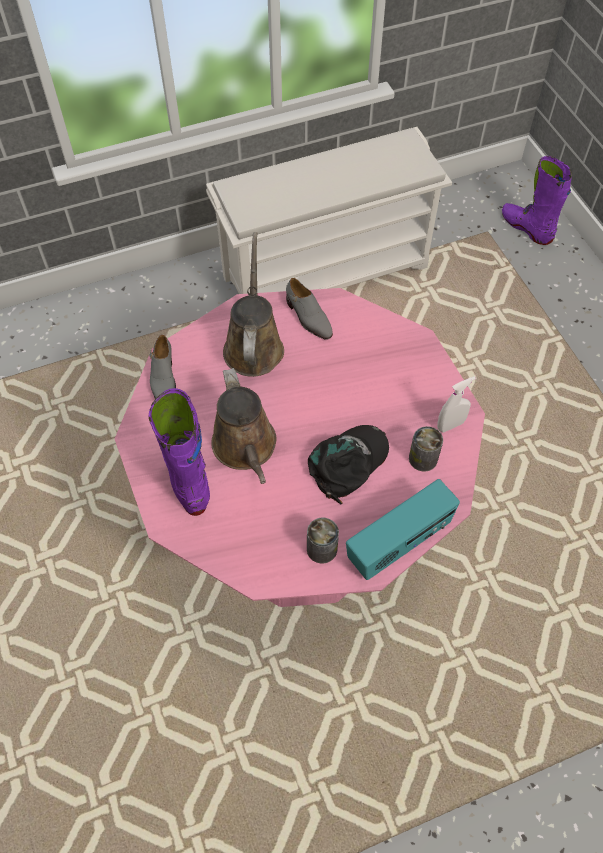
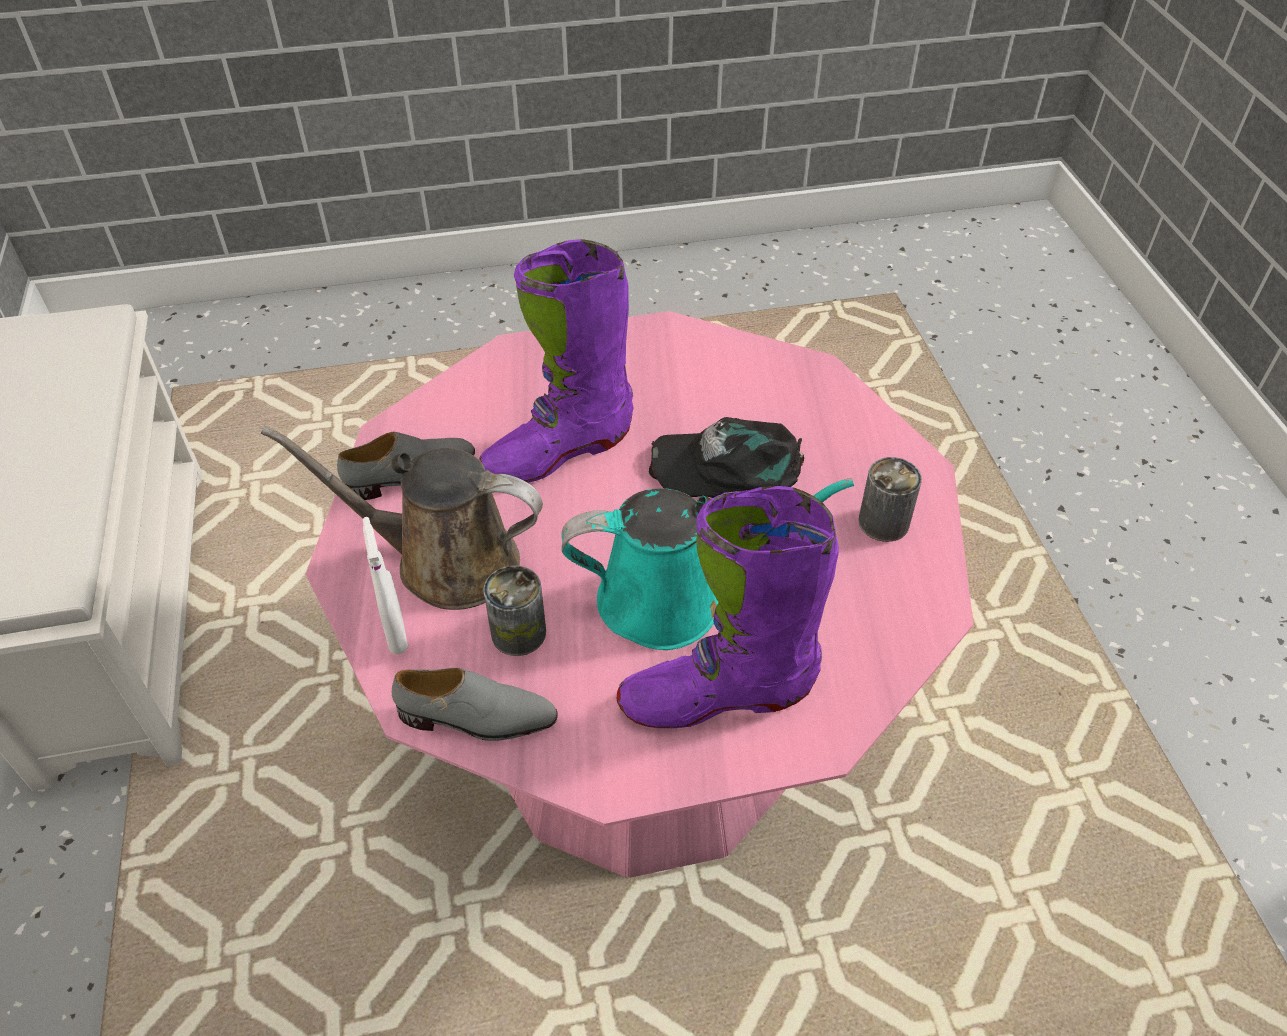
camera: 80 degrees left, 10 degrees down
brown watering can [211,368,276,484] -> turquoise watering can [561,478,854,650]
black cap [308,425,389,504] -> black cap turned 45 degrees counterclockwise [649,417,804,498]
radio [346,479,460,580] -> none
can [409,426,443,472] -> can moved to [483,566,546,656]
white spray bottle [437,376,476,432] -> white spray bottle moved to [363,517,408,654]
purple boot [502,156,572,245] -> purple boot moved to [479,239,634,483]

